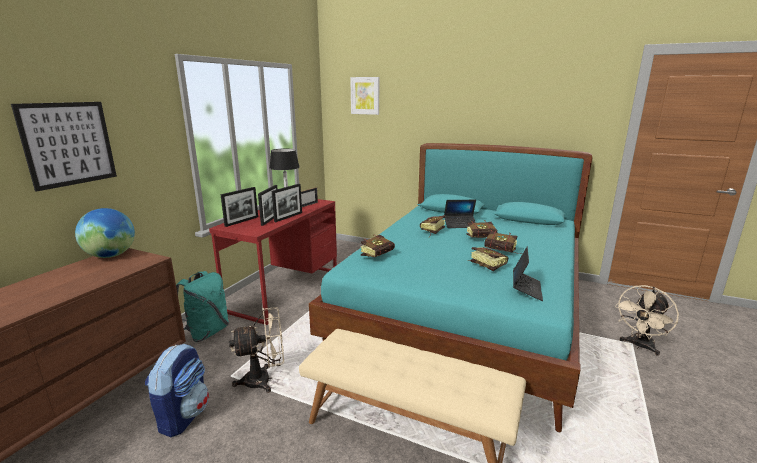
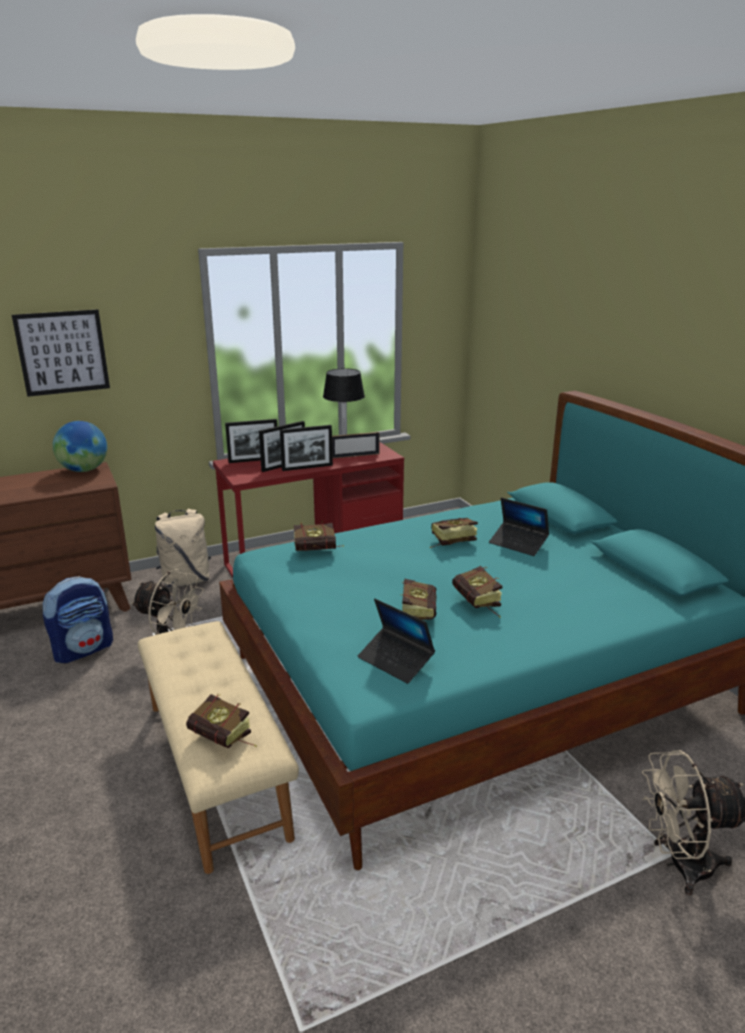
camera: 40 degrees right, 5 degrees up
turquoise backpack [176,271,229,342] -> beige backpack [155,509,211,587]
picture [350,77,379,115] -> none
book [466,220,498,238] -> book moved to [186,694,257,748]
laptop [513,246,543,301] -> laptop turned 75 degrees clockwise [358,599,435,684]

